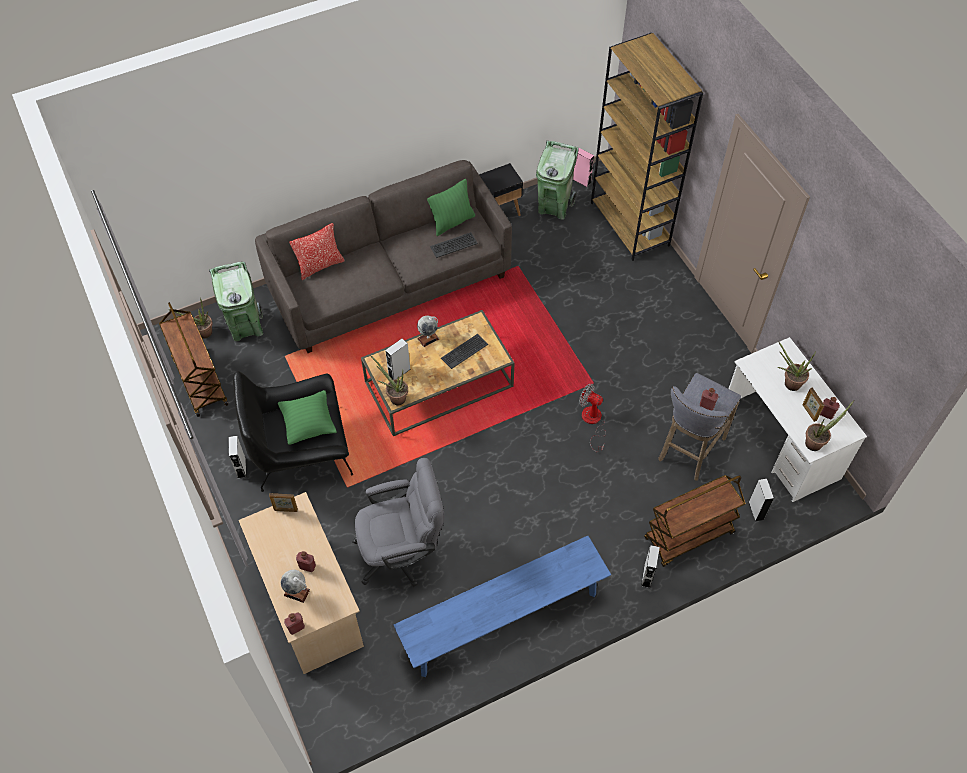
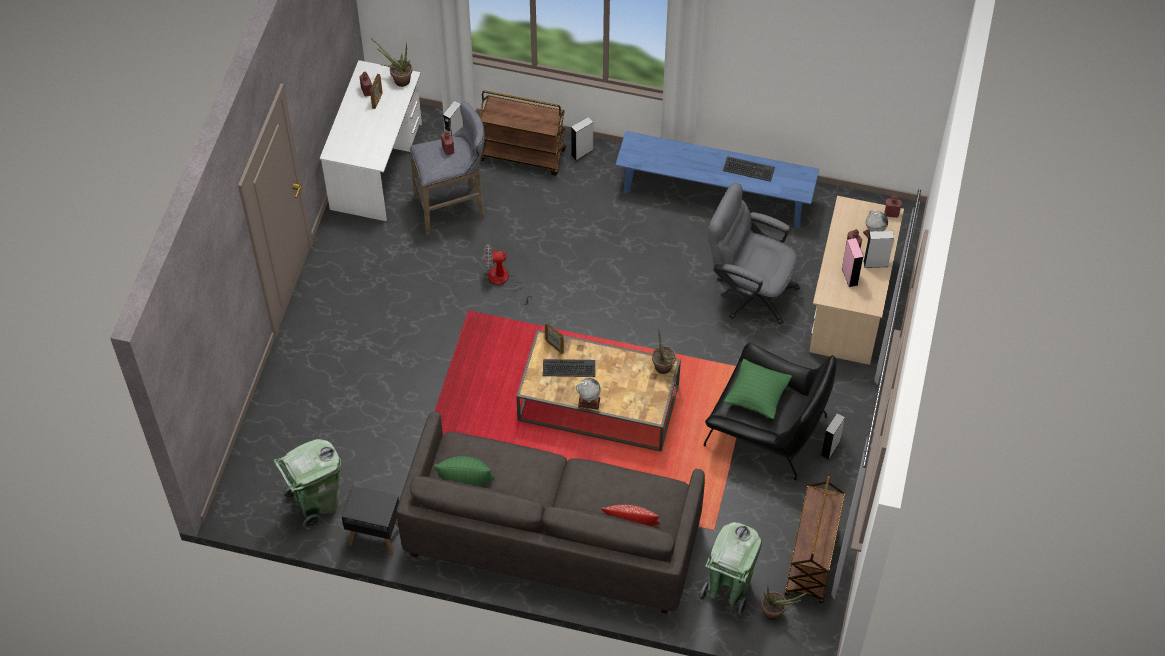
camera: 140 degrees left, 0 degrees up
picture frame [269,493,298,512] -> picture frame moved to [545,323,564,354]
grey speaker [385,338,411,380] -> grey speaker moved to [863,231,894,268]
keyboard [430,232,478,258] -> keyboard moved to [723,156,775,182]
pink speaker [573,148,594,187] -> pink speaker moved to [842,238,863,287]
fan [579,384,606,452] -> fan turned 105 degrees clockwise [484,244,532,305]
brown bookcase [591,33,703,261] -> none
potted plant [778,341,816,391] -> none

